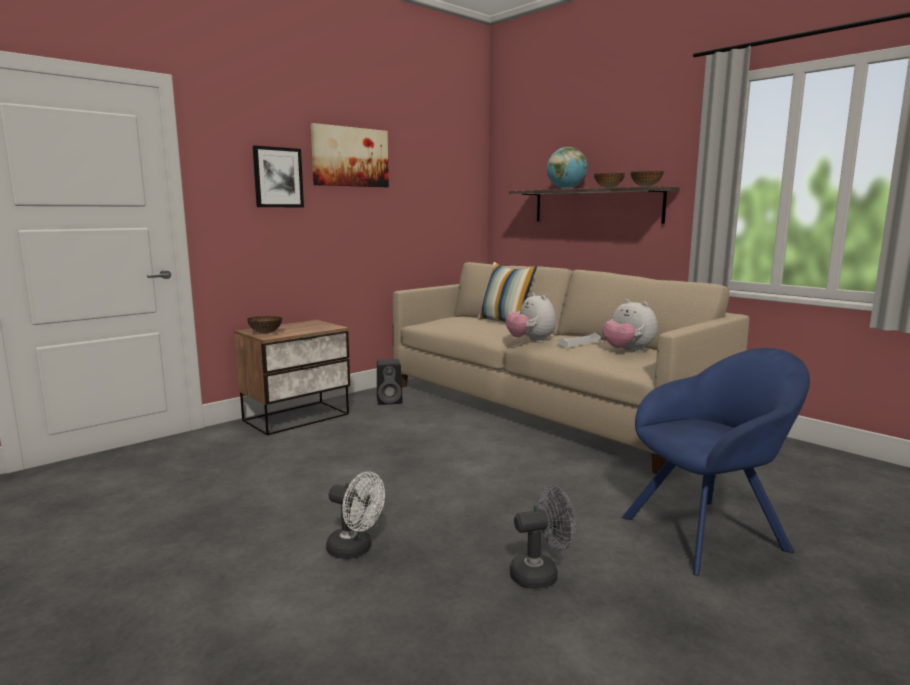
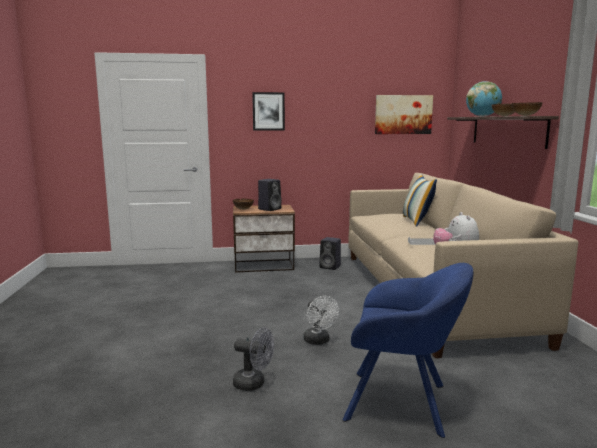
camera: 35 degrees right, 0 degrees up
picture [311,123,389,187] -> picture moved to [375,95,433,134]
white fan [326,472,385,559] -> white fan moved to [303,296,339,345]
plush toy [506,293,556,342] -> none
none -> black speaker [258,179,282,211]

